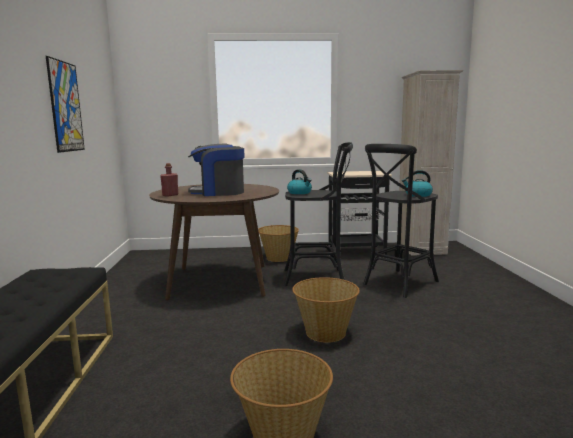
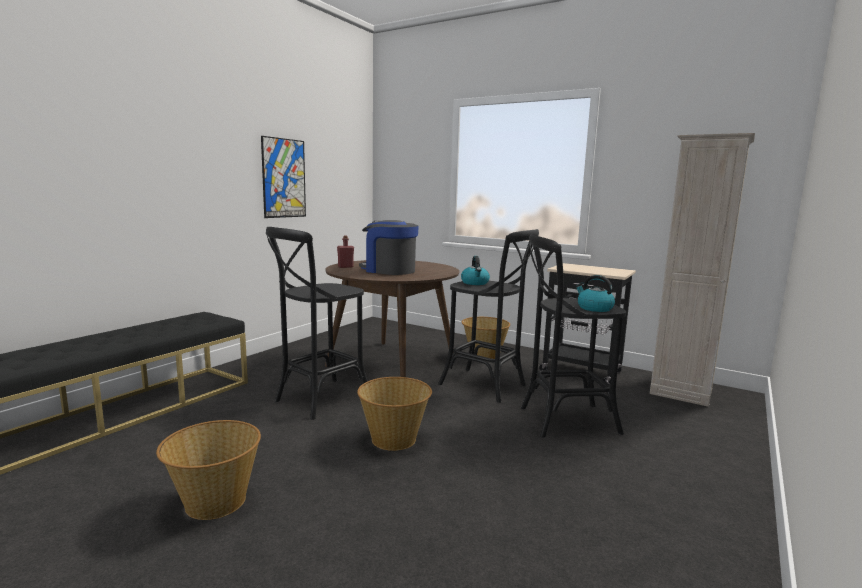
camera: 35 degrees right, 0 degrees up
none -> black stool [266,227,368,420]

